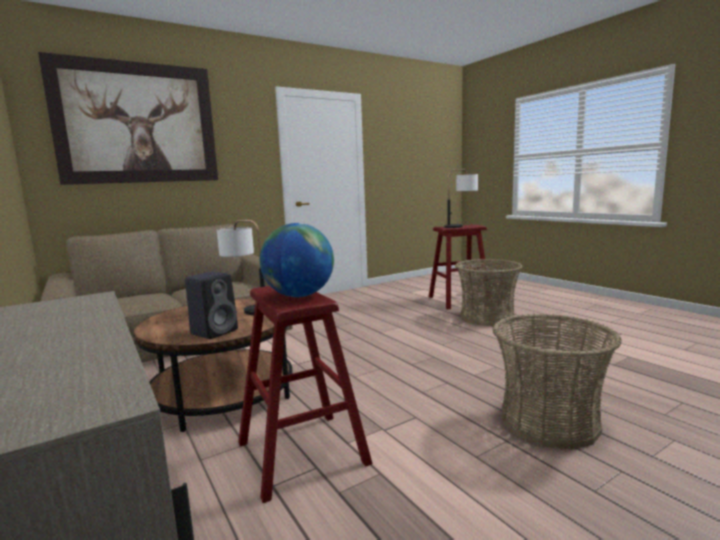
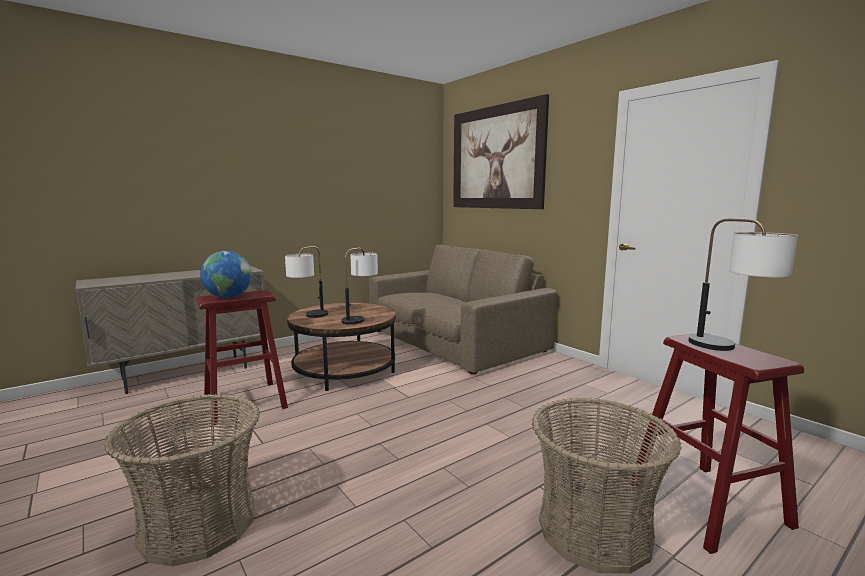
camera: 85 degrees right, 0 degrees up
black speaker [185,272,238,339] -> table lamp [285,246,328,318]

